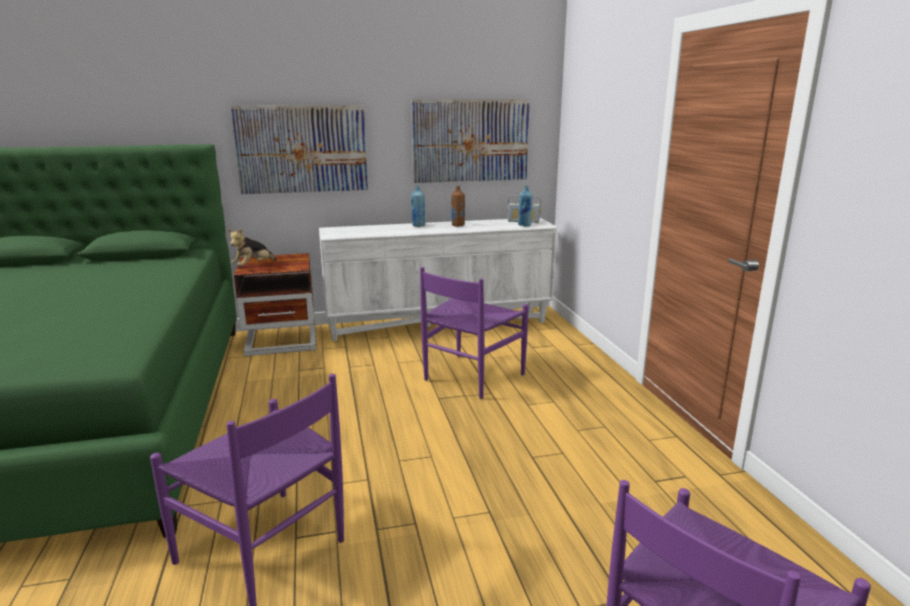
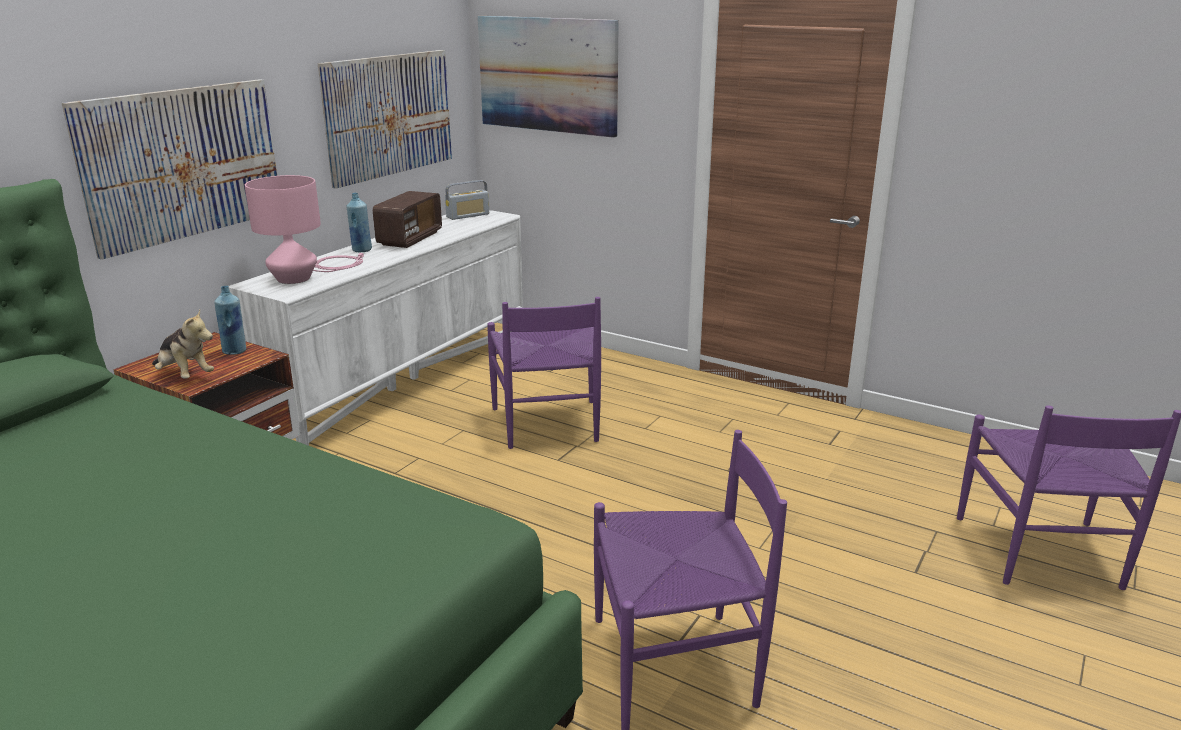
camera: 45 degrees left, 5 degrees up
plush toy [228,229,277,266] -> plush toy turned 45 degrees counterclockwise [152,309,214,379]
brown bottle [451,186,465,227] -> radio [373,191,442,248]
blue bottle [518,186,533,227] -> blue bottle moved to [214,286,246,355]
none -> pink table lamp [245,175,364,284]
none -> picture [478,16,619,138]

